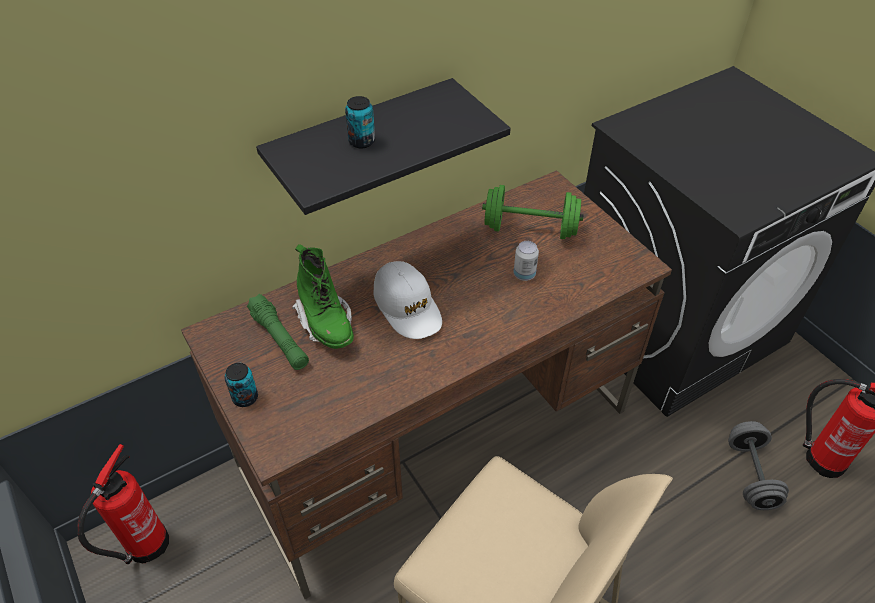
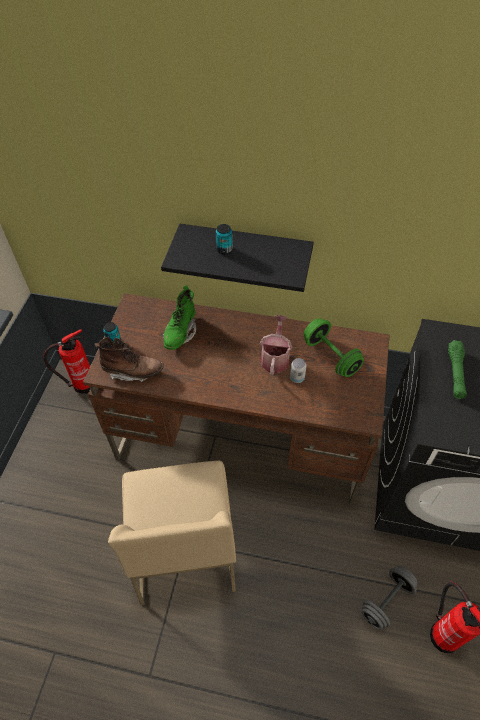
camera: 45 degrees right, 5 degrees up
green flashlight [247,294,309,370] -> green flashlight moved to [448,340,467,399]
white cap [373,261,442,339] -> none
none -> brown boot [94,337,164,382]
none -> watering can [260,315,292,376]

